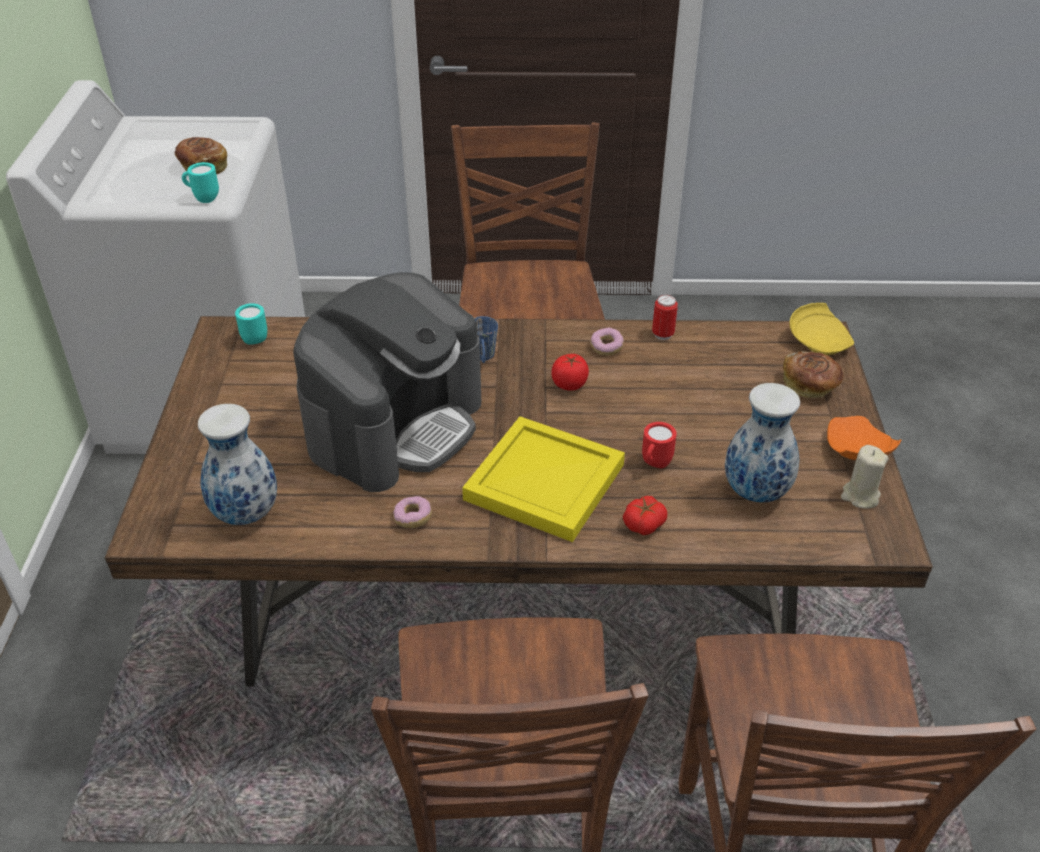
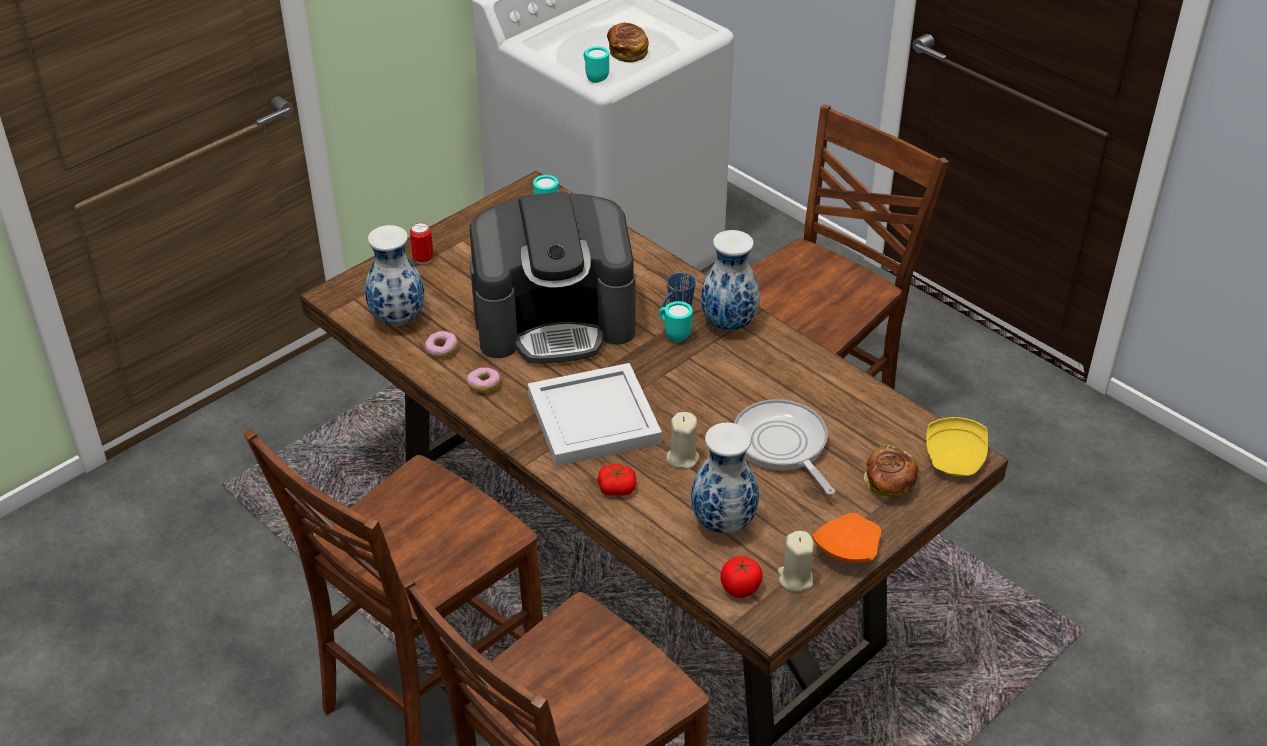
camera: 45 degrees right, 0 degrees up
yellow tray [462,416,625,542] -> white tray [528,363,662,466]
tomato [551,354,589,391] -> tomato moved to [720,556,763,598]
donut [590,328,624,356] -> donut moved to [425,331,458,358]
red mug [642,422,677,468] -> beige candle [666,412,699,469]
can [652,295,678,340] -> can moved to [410,223,434,264]
none -> turquoise mug [659,301,693,342]
none -> vase [701,230,760,331]
none -> frying pan [734,399,835,495]

